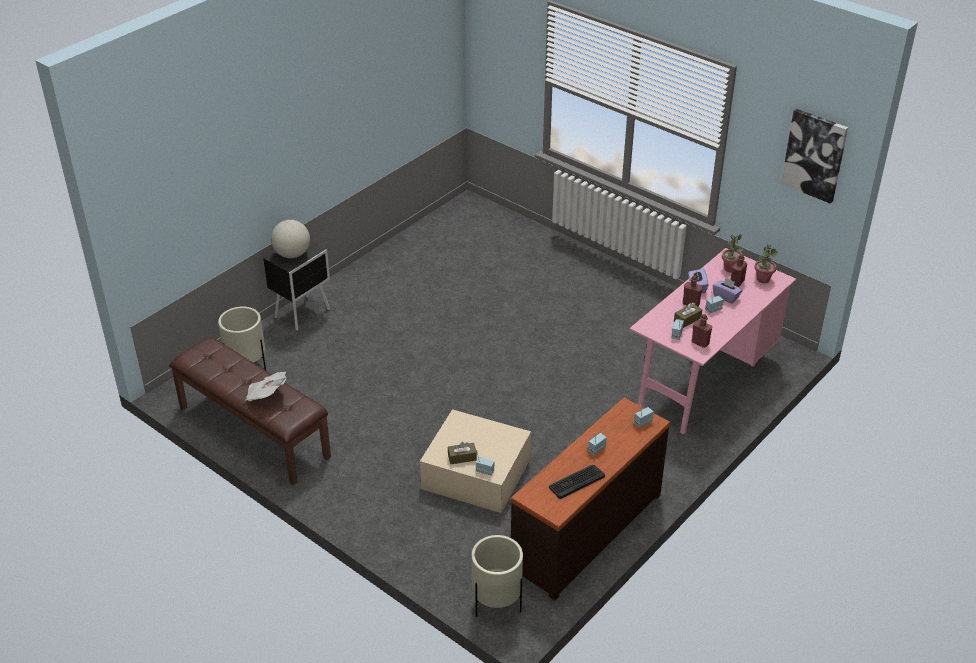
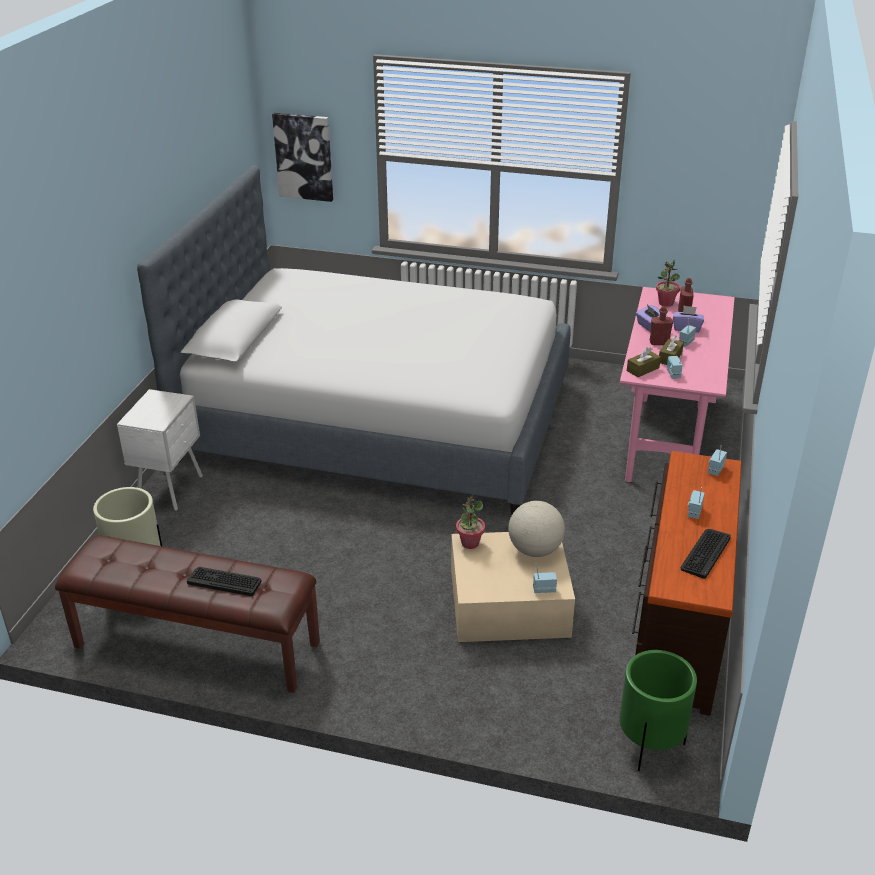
camera: 25 degrees left, 5 degrees down
newspaper [245,372,286,401] -> keyboard [187,567,262,596]
black nightstand [263,241,330,331] -> white nightstand [117,389,203,511]
globe [271,220,310,258] -> globe moved to [508,501,565,557]
brown tissue box [448,442,477,464] -> brown tissue box moved to [627,347,661,377]
beige planter [472,535,523,617] -> green planter [619,650,697,771]
red bottle [692,314,712,348] -> none
potted plant [755,245,778,283] -> potted plant moved to [456,496,485,549]
picture [781,109,848,204] -> picture moved to [272,113,333,202]
none -> bed [137,165,571,516]

